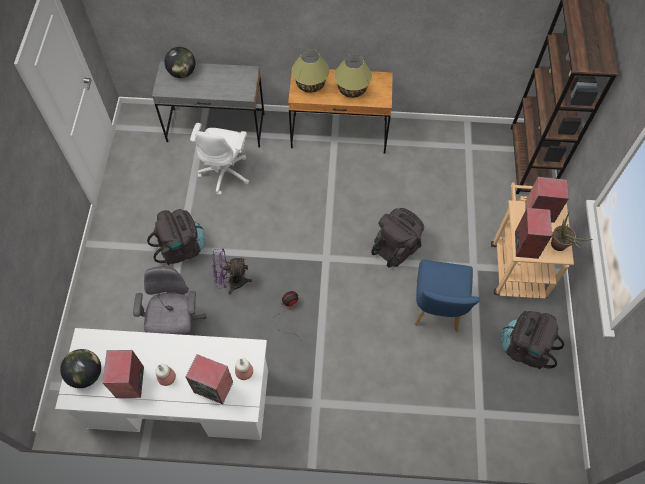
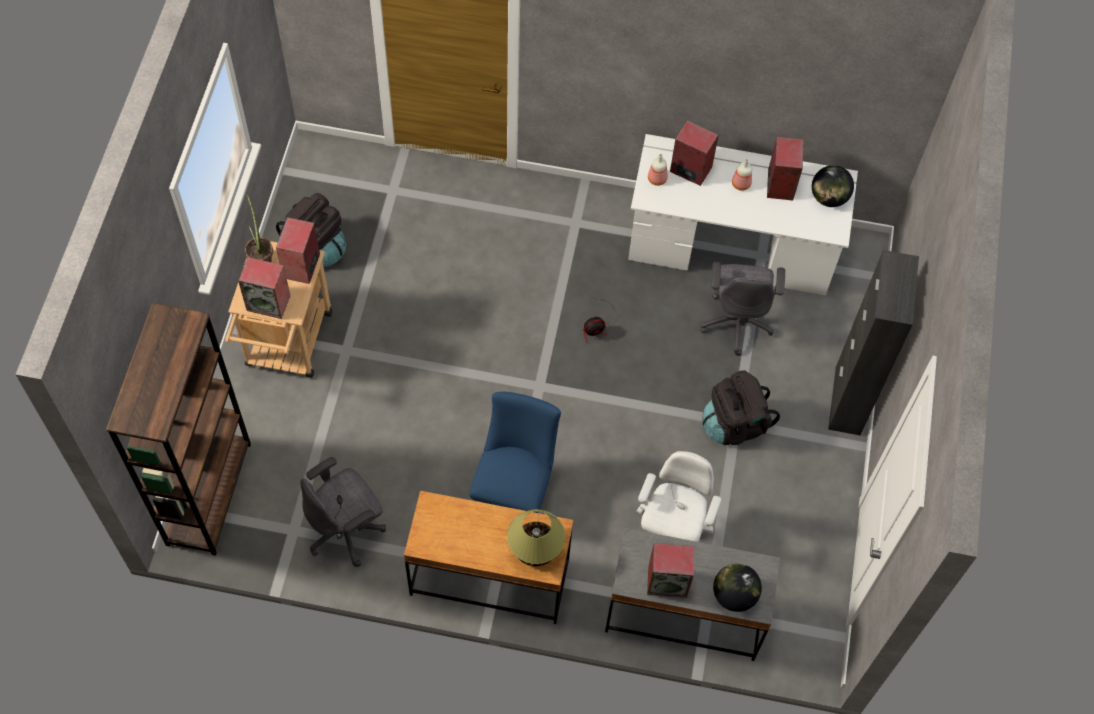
camera: 175 degrees left, 0 degrees up
purple fan [212,249,252,294] -> none
table lamp [334,54,372,98] -> none
black backpack [371,208,424,268] -> none
blue chair [414,260,480,332] -> blue chair moved to [469,392,561,513]
none -> grey office chair [300,457,386,567]
none -> speaker [647,543,695,598]
none -> black cabinet [828,250,919,435]

